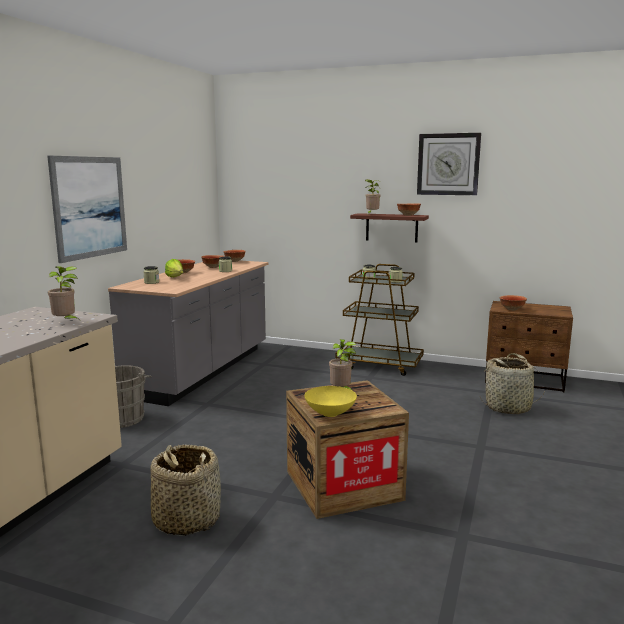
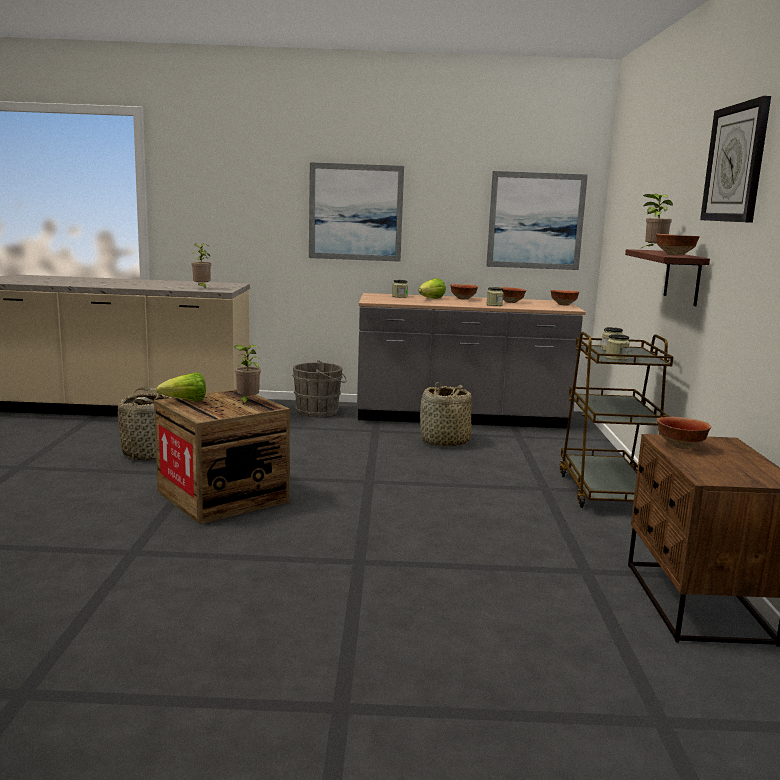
camera: 70 degrees right, 0 degrees up
yellow bowl [304,386,357,417] -> lettuce [156,372,206,401]
basket [480,353,543,414] -> basket moved to [420,382,472,447]
none -> picture [486,171,588,270]

